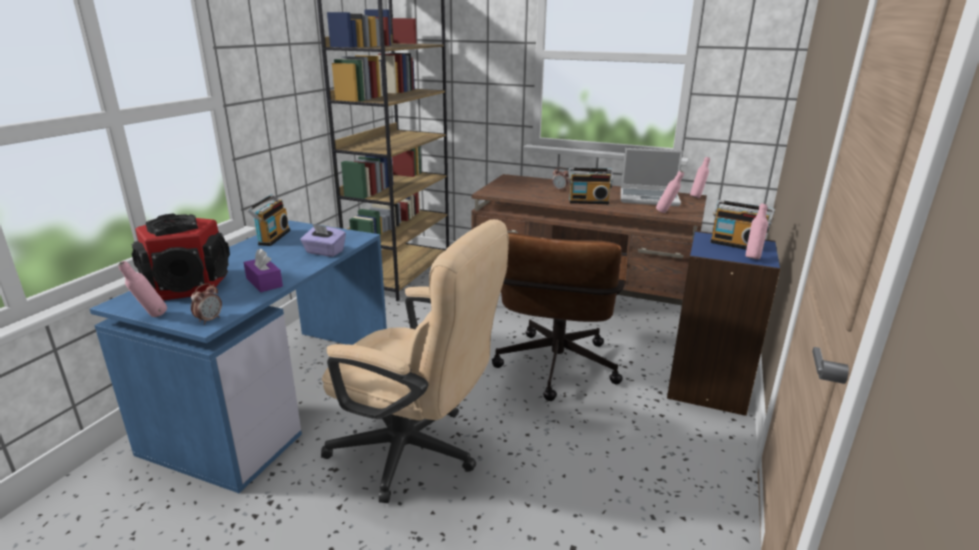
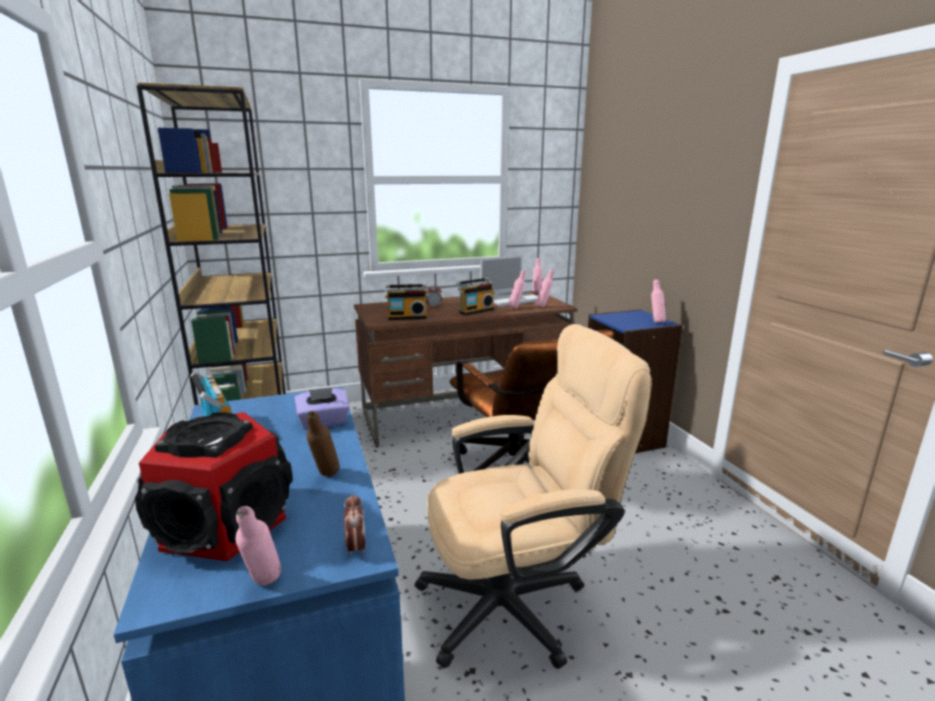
camera: 40 degrees left, 5 degrees down
purple tissue box [244,248,283,292] -> brown bottle [306,411,340,477]
radio [710,200,775,250] -> radio moved to [385,284,429,320]
none -> pink bottle [508,270,526,309]

